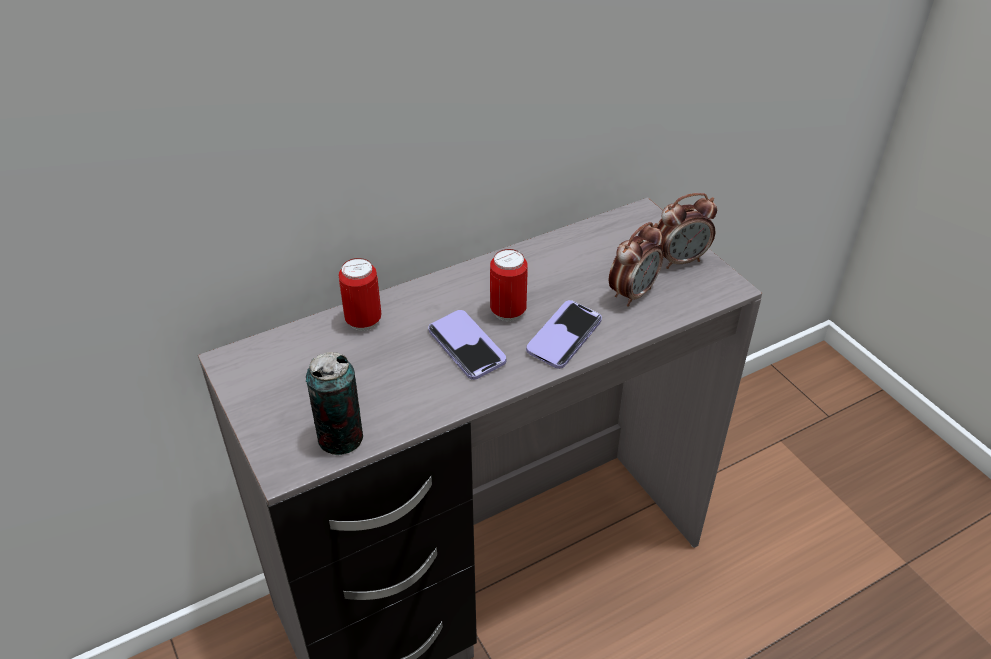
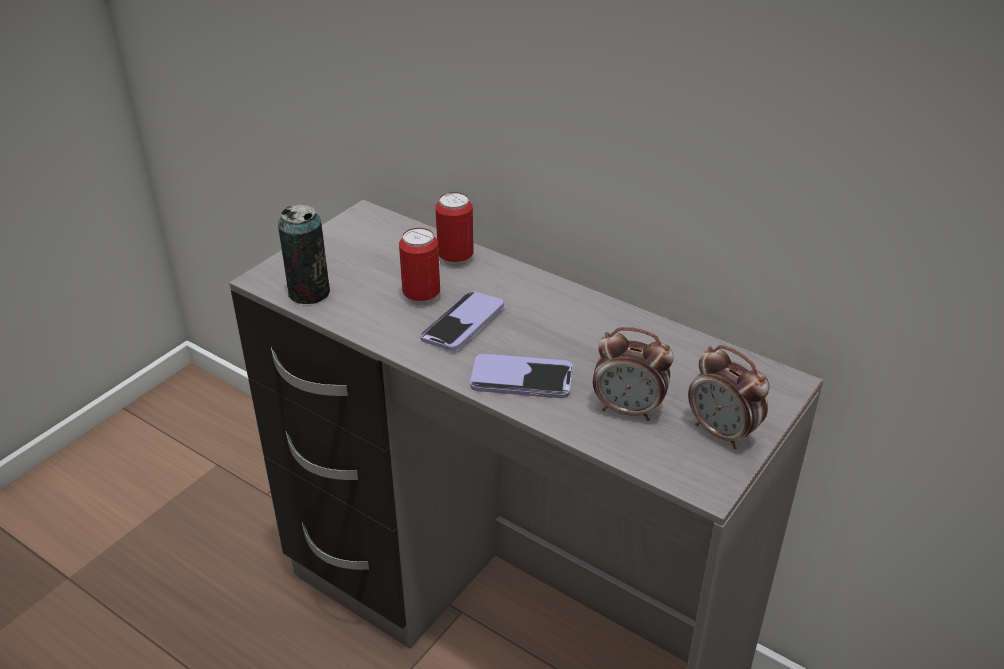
camera: 65 degrees right, 5 degrees down
can [490,249,528,321] -> can moved to [399,228,440,305]

